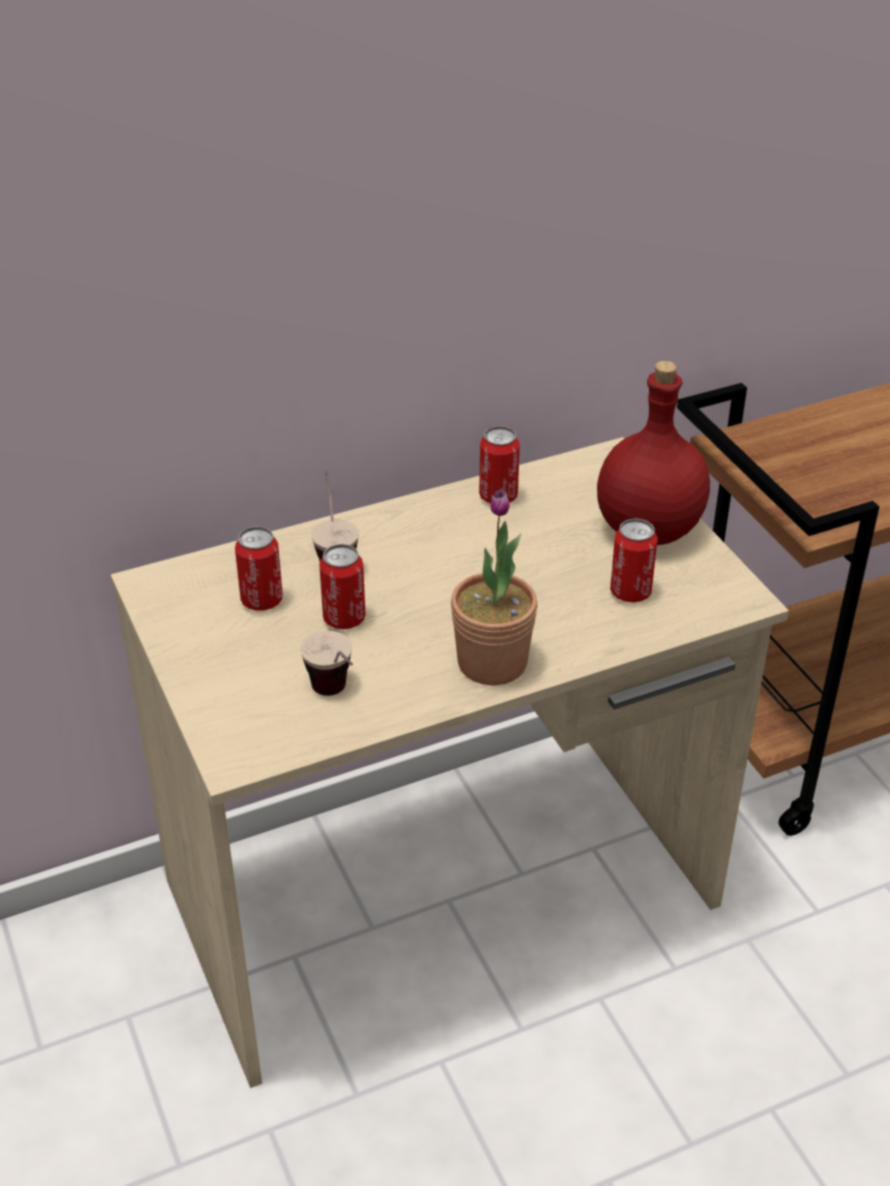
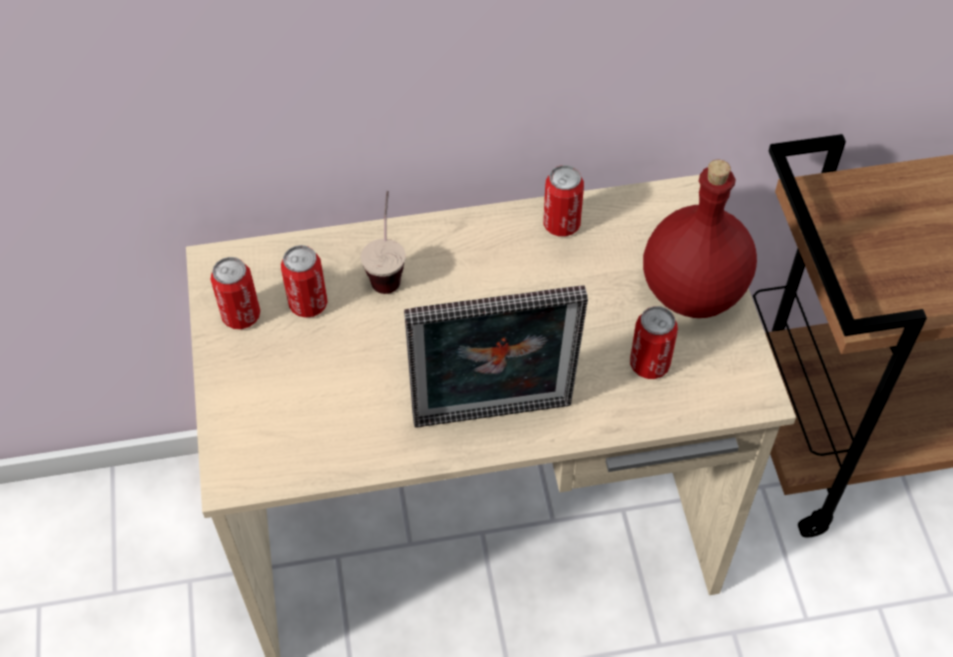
camera: 15 degrees right, 15 degrees up
cup [300,631,353,696] -> none
can [319,544,365,629] -> can moved to [210,257,260,329]
potted plant [451,489,538,686] -> picture frame [404,285,588,427]

